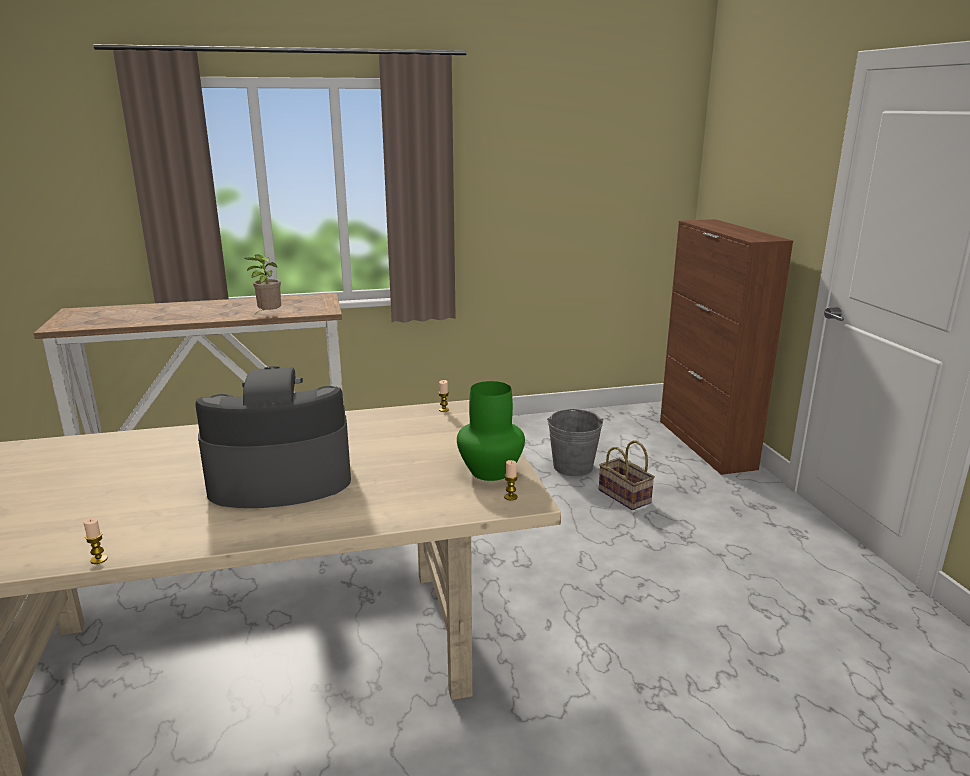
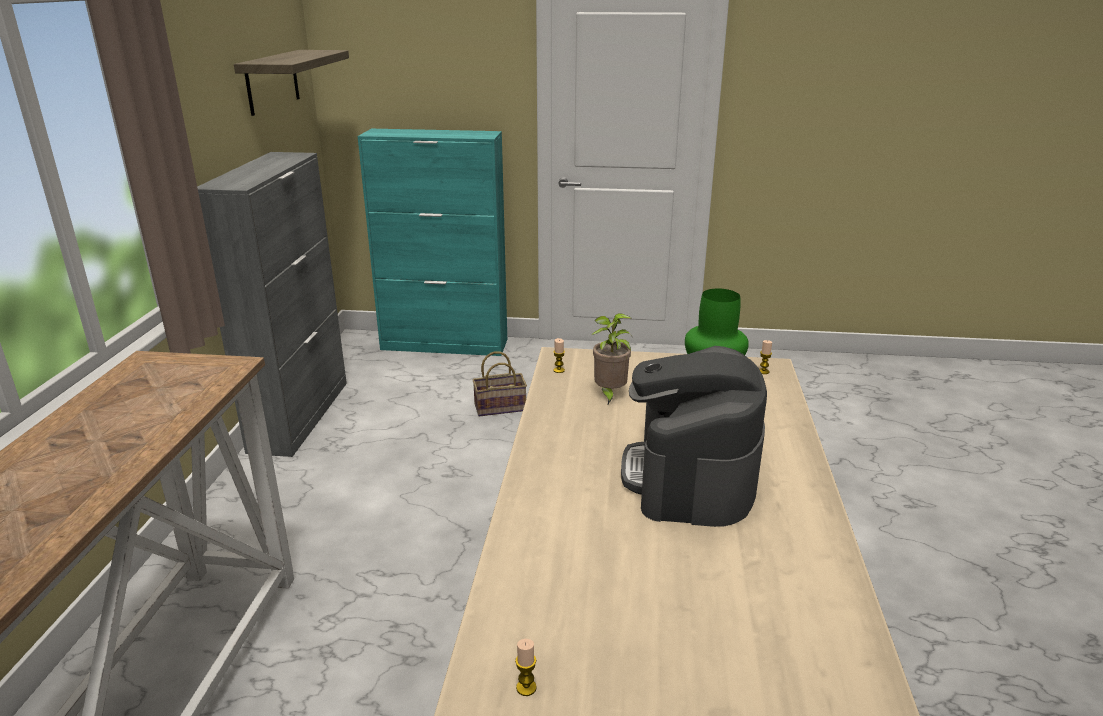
camera: 70 degrees left, 5 degrees up
candle [83,518,108,564] -> candle moved to [515,639,537,696]
potted plant [245,254,281,314] -> potted plant moved to [592,313,632,406]
grey bucket [547,409,603,476] -> none
brown cabinet [660,219,793,475] -> turquoise cabinet [357,129,507,356]
none -> grey cabinet [197,152,347,457]
none -> shelf [234,50,349,116]

